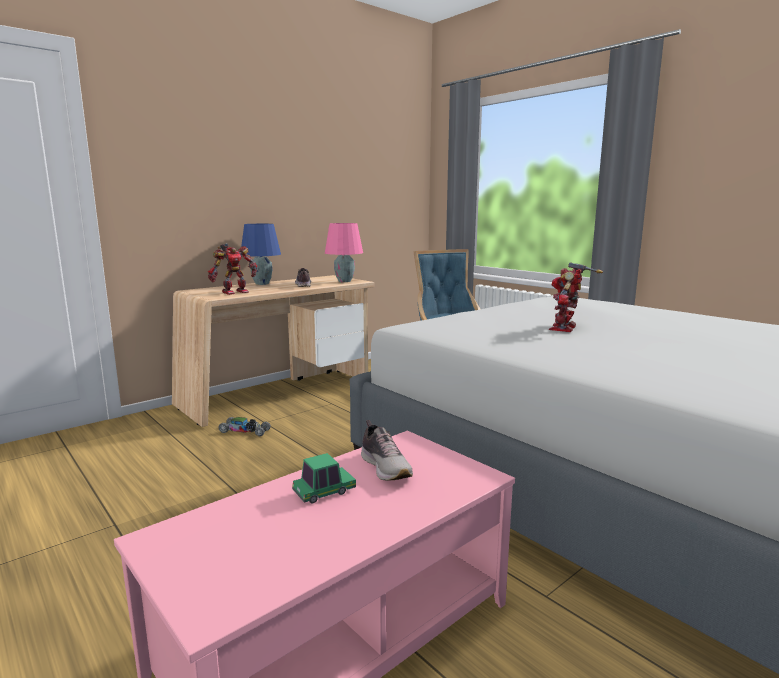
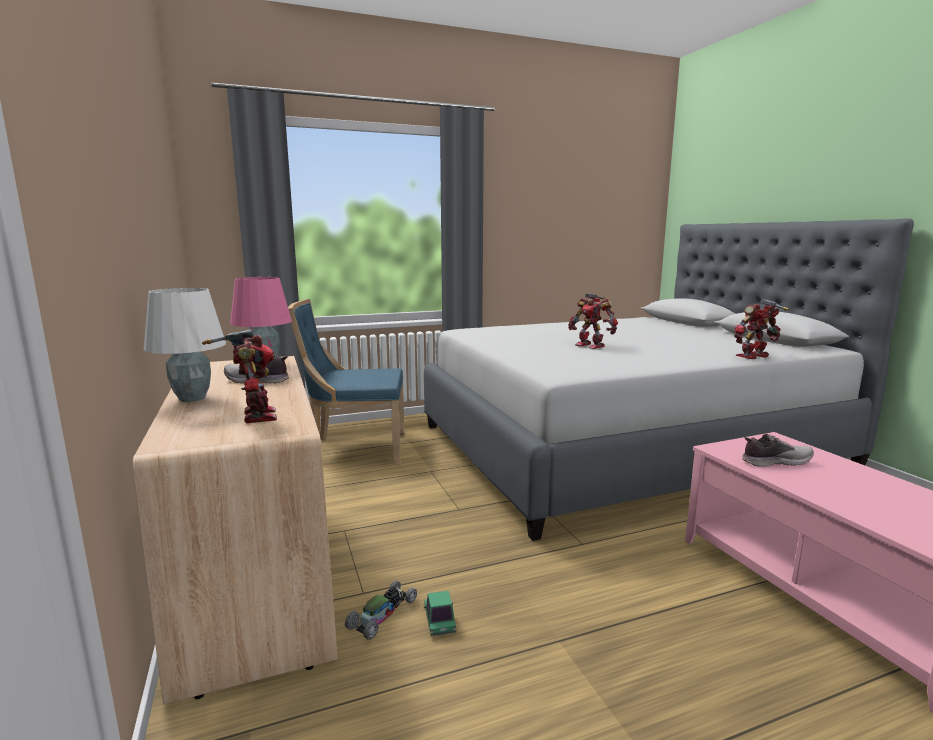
camera: 70 degrees left, 0 degrees up
blue table lamp [241,224,281,285] -> white table lamp [144,288,226,402]
toy car [292,453,356,503] -> toy car moved to [424,591,456,636]
none -> toy robot [734,299,789,359]

